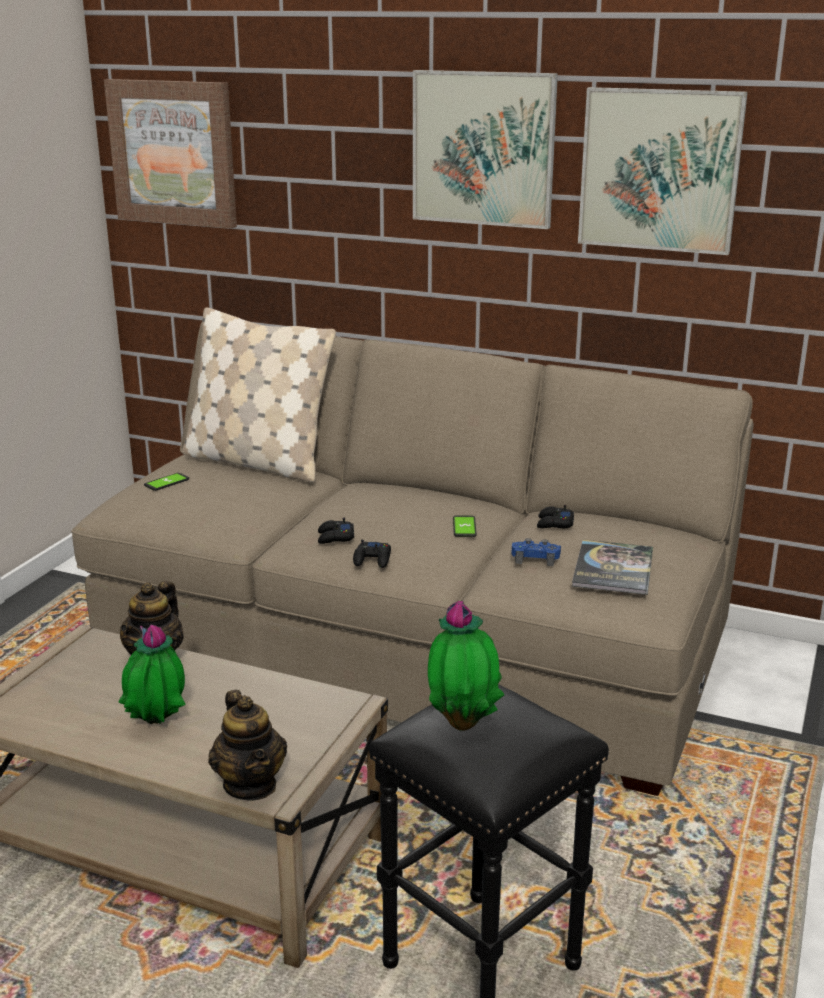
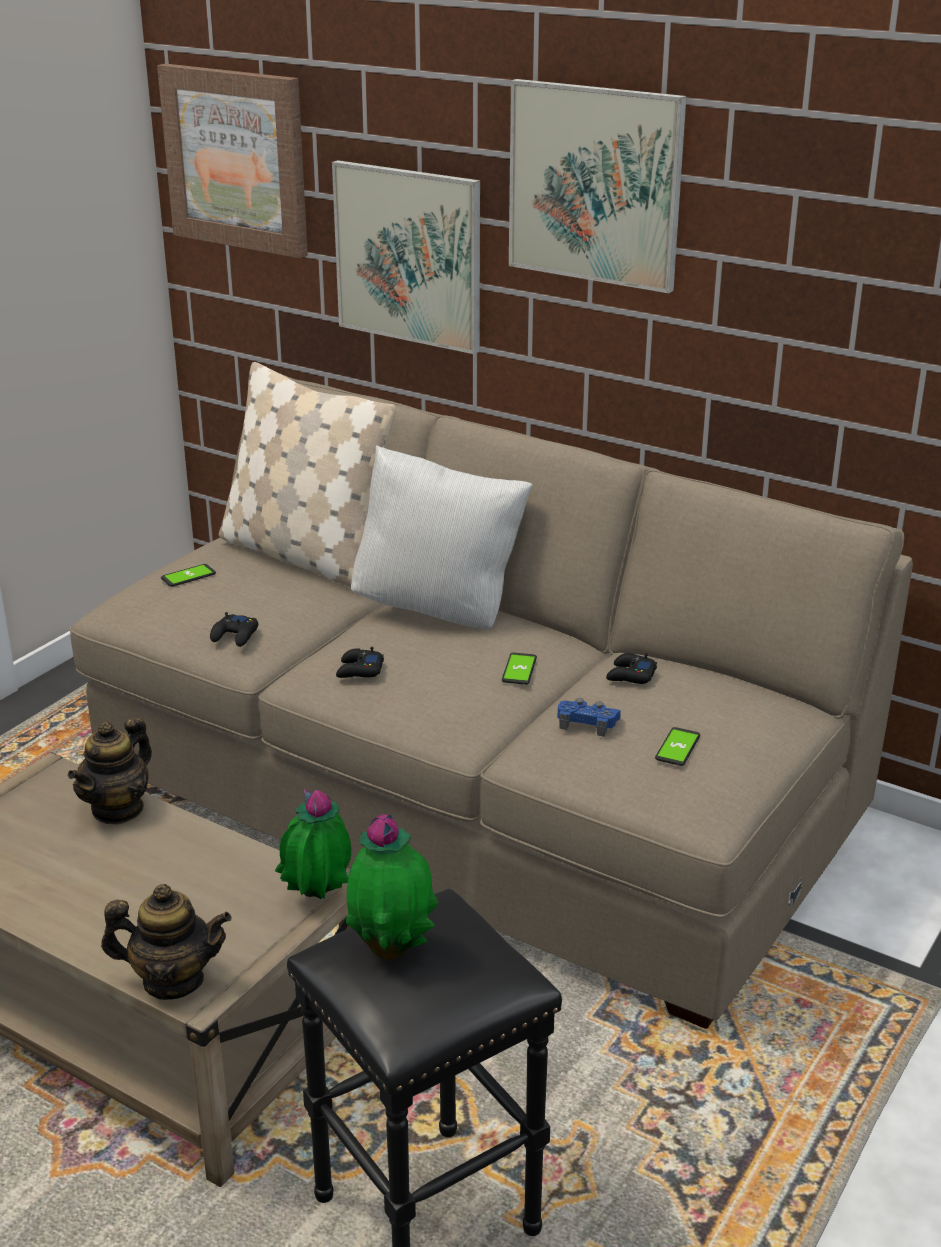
camera: 10 degrees right, 5 degrees up
potted plant [118,625,186,724] -> potted plant moved to [275,789,351,899]
teapot [208,690,287,801] -> teapot turned 75 degrees counterclockwise [101,884,231,1000]
black game controller [353,540,391,568] -> black game controller moved to [210,612,258,647]
book [572,540,653,595] -> phone [655,727,700,766]
picture [578,87,748,255] -> picture moved to [332,160,480,354]
none -> white pillow [351,445,533,630]

